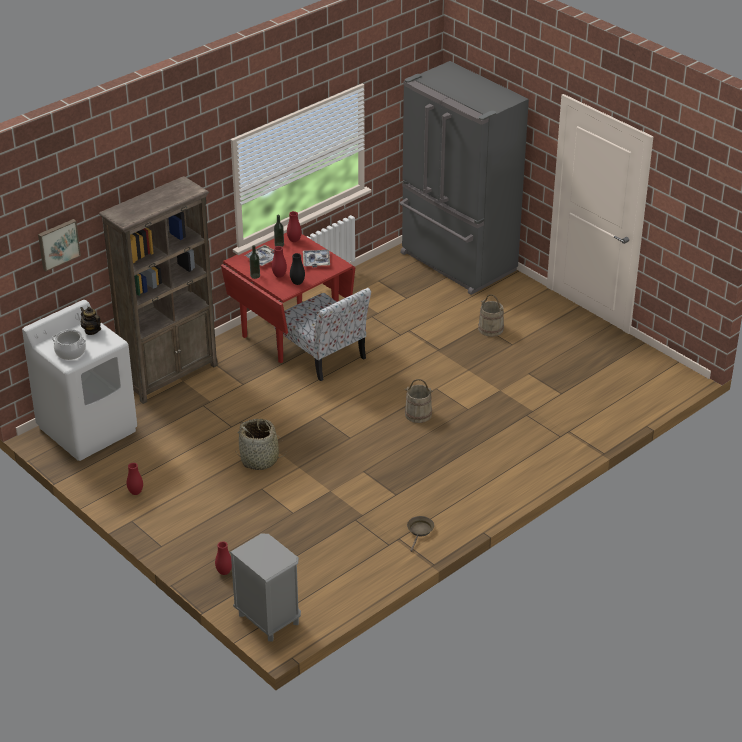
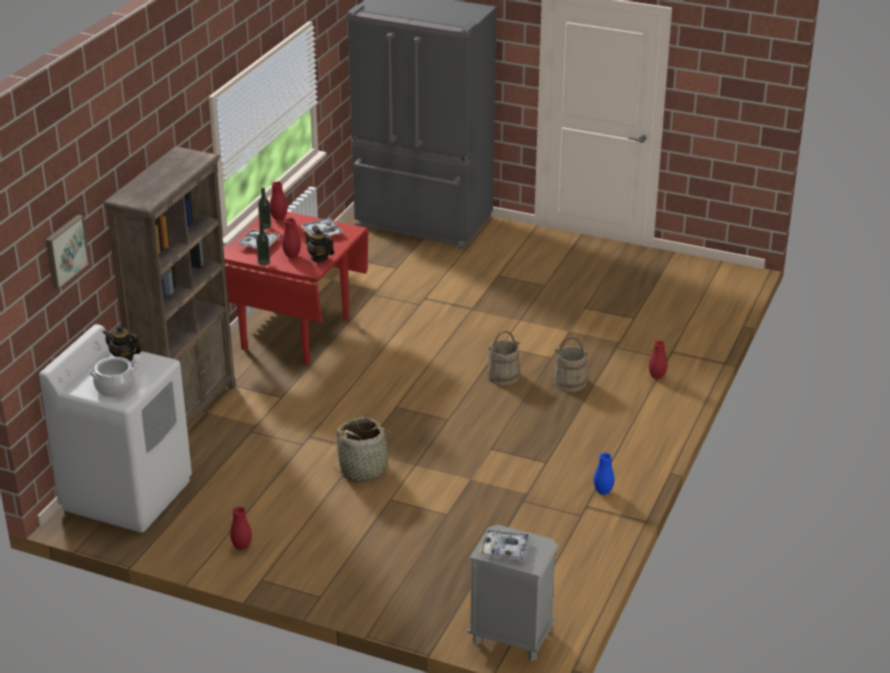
camera: 25 degrees left, 5 degrees down
red vase [215,541,232,575] -> red vase moved to [649,340,667,379]
chair [274,288,371,381] -> none
black vase [290,253,305,285] -> teapot [303,228,335,262]
brown frying pan [407,516,434,552] -> blue vase [594,453,614,495]
beige bucket [478,294,504,337] -> beige bucket moved to [554,337,589,392]
none -> tray [479,528,531,561]

